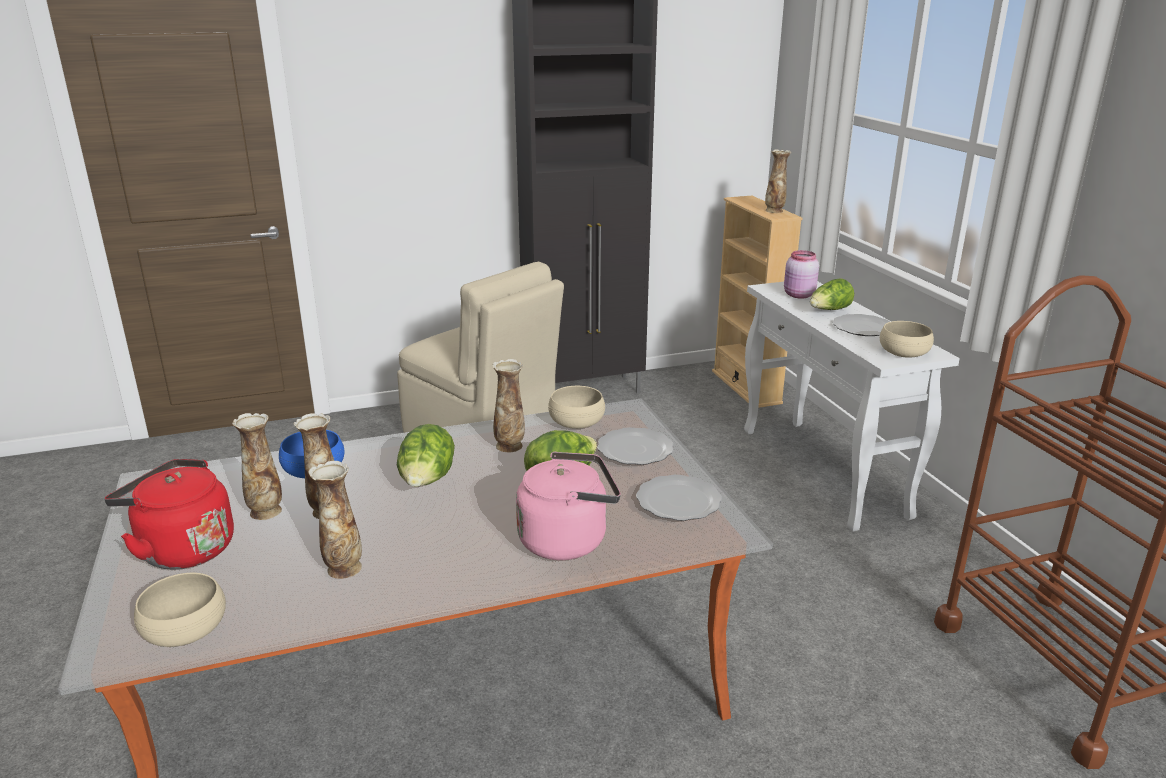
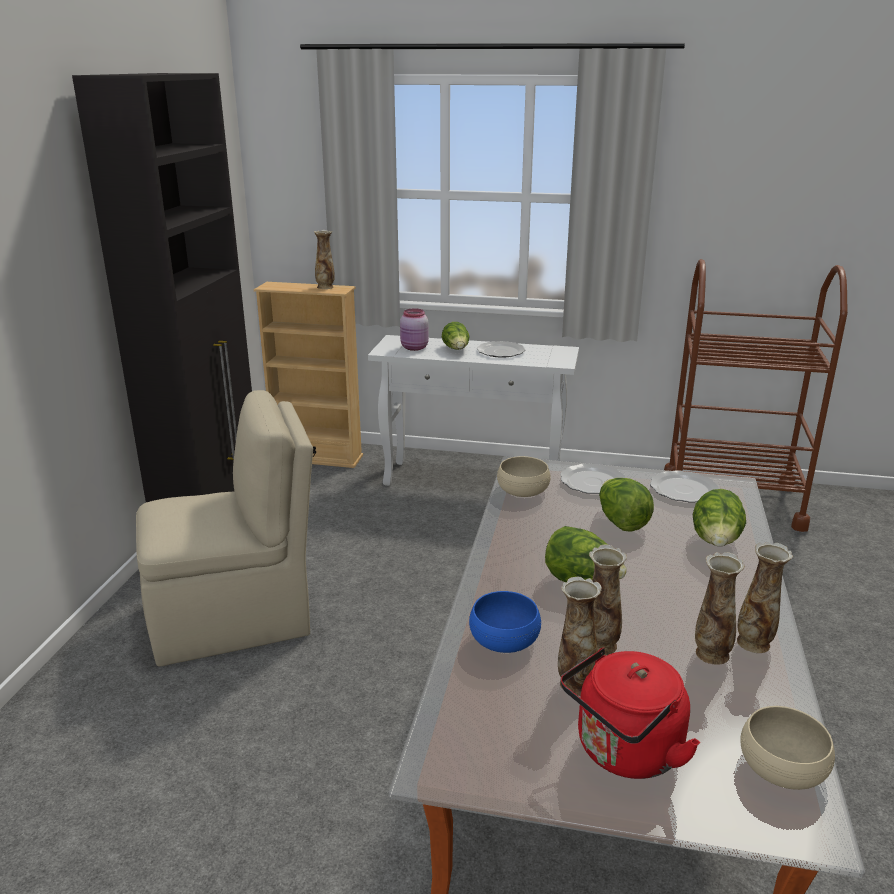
camera: 60 degrees left, 0 degrees up
vase [493,359,525,452] -> vase moved to [737,542,793,653]
pink kettle [516,452,621,560] -> lettuce [693,489,746,546]
beige bowl [880,321,934,358] -> none

